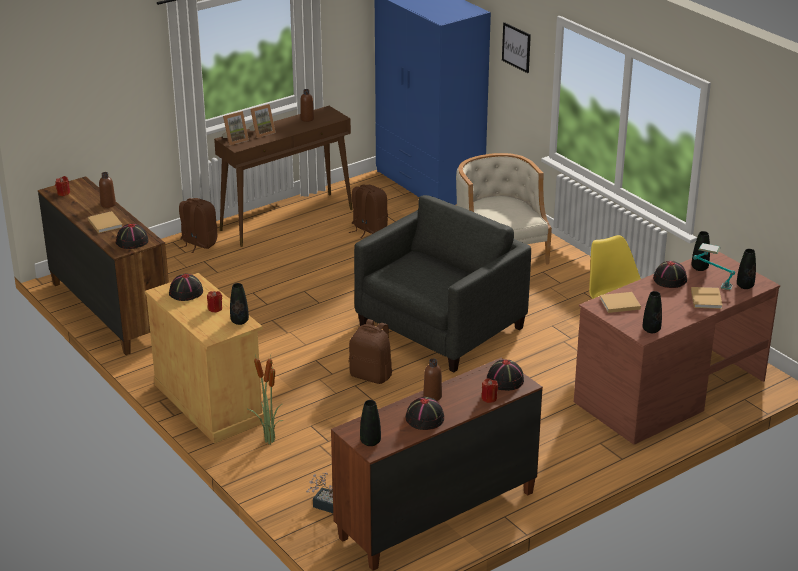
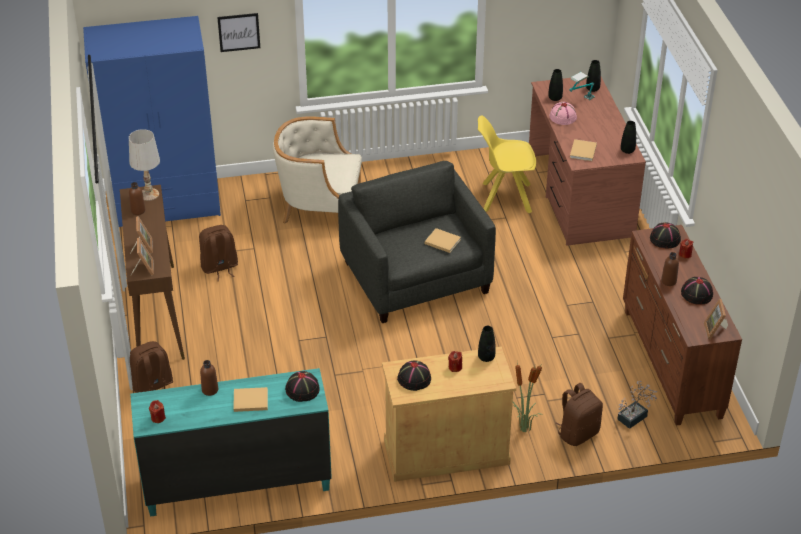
camera: 65 degrees left, 10 degrees up
brown dresser [38,176,169,355] -> turquoise dresser [130,368,332,517]
brown backpack [349,319,392,384] -> brown backpack moved to [555,383,603,446]
black vase [360,400,381,446] -> picture frame [704,299,728,339]
black hat [653,261,687,288] -> pink hat [549,102,577,125]
beige book [691,287,723,309] -> beige book moved to [425,228,461,253]
none -> white table lamp [129,129,160,201]

